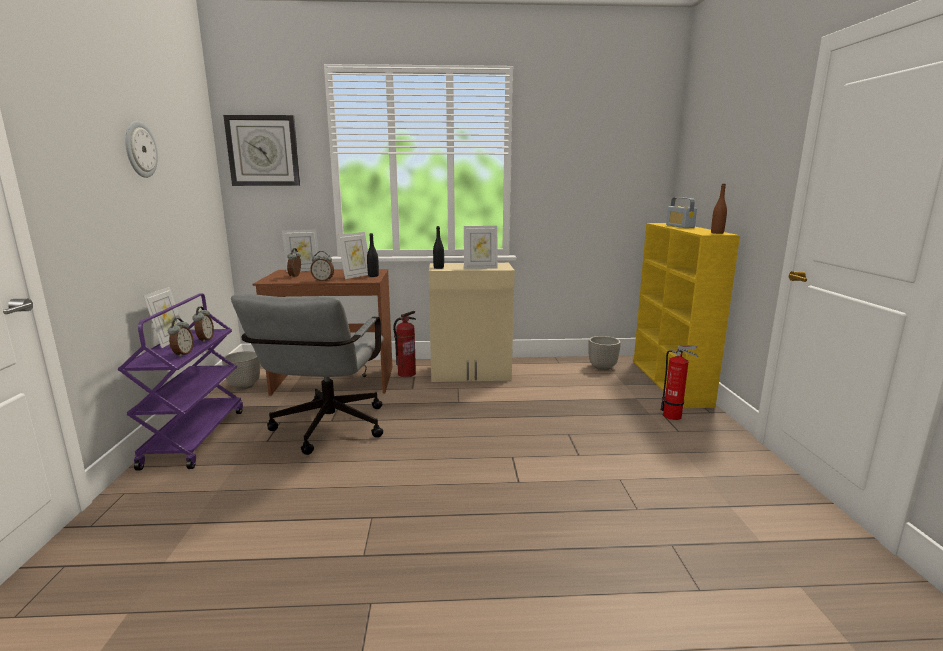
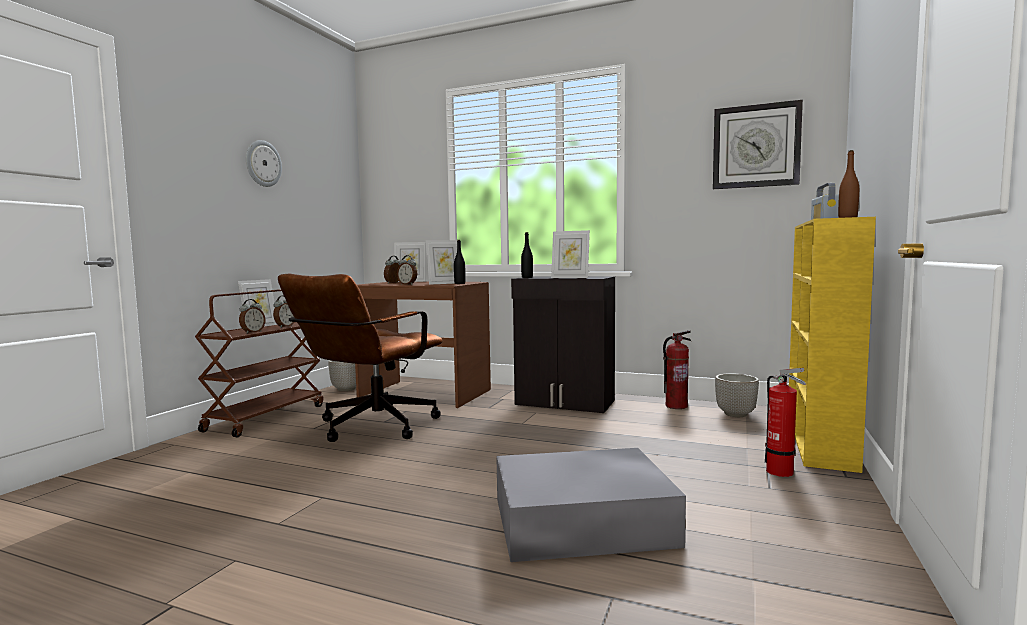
camera: 25 degrees right, 10 degrees down
purple cart [117,293,243,471] -> brown cart [195,289,323,437]
wall clock [223,115,300,186] -> wall clock moved to [713,100,803,189]
grey office chair [231,294,384,455] -> brown office chair [278,274,443,442]
fire extinguisher [393,311,416,377] -> fire extinguisher moved to [663,330,691,409]
beige cabinet [429,263,515,382] -> black cabinet [511,276,615,413]
none -> grey storage box [496,448,686,562]

